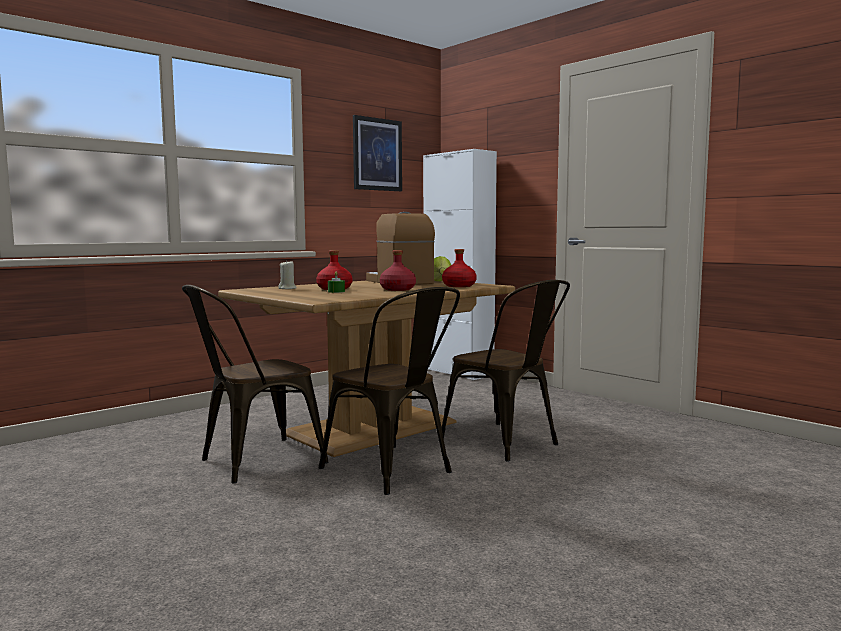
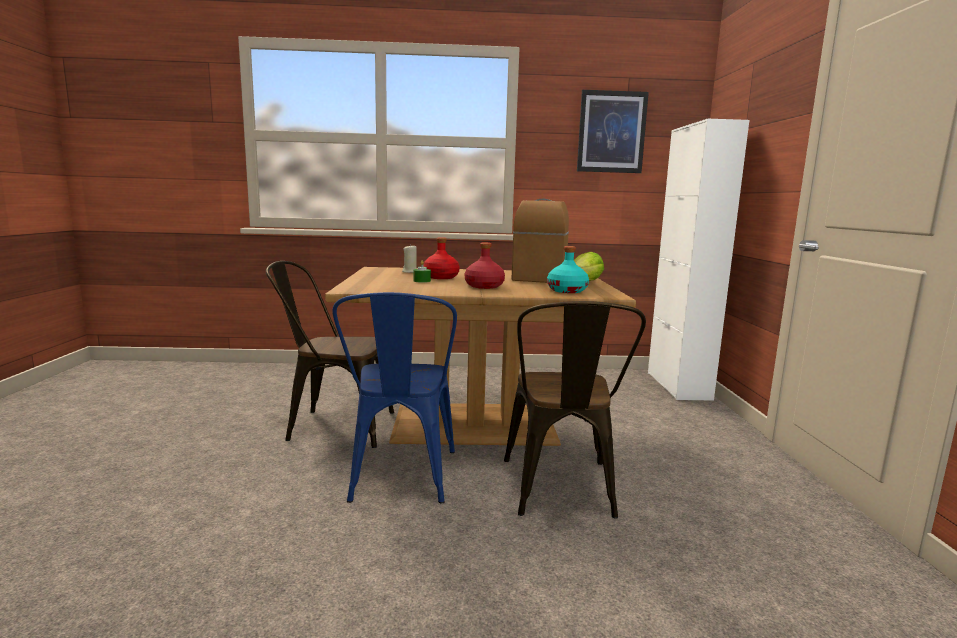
camera: 40 degrees right, 5 degrees up
brown chair [319,287,460,495] -> blue chair [332,292,457,503]
red bottle [442,249,477,287] -> turquoise bottle [547,246,589,293]

